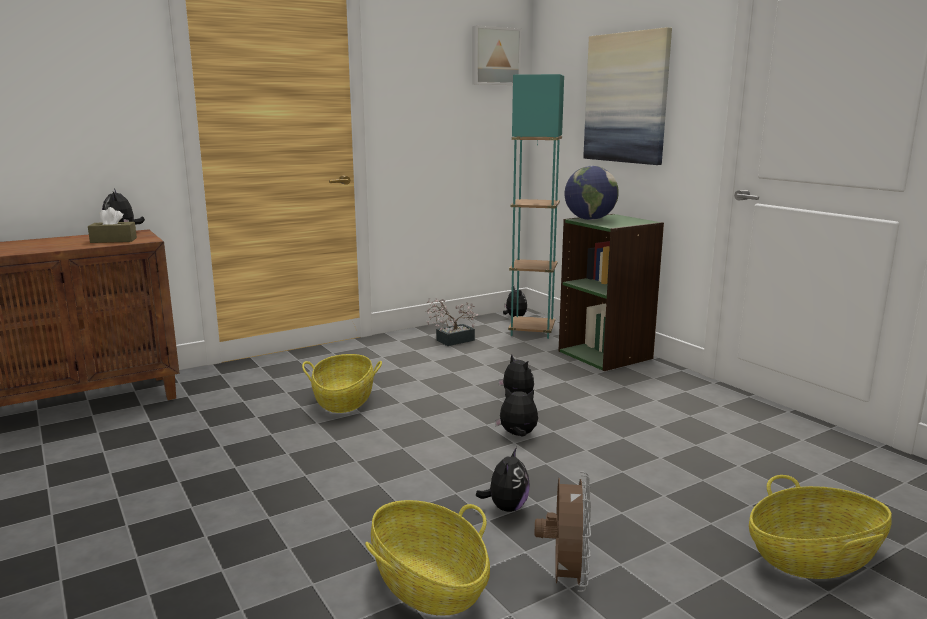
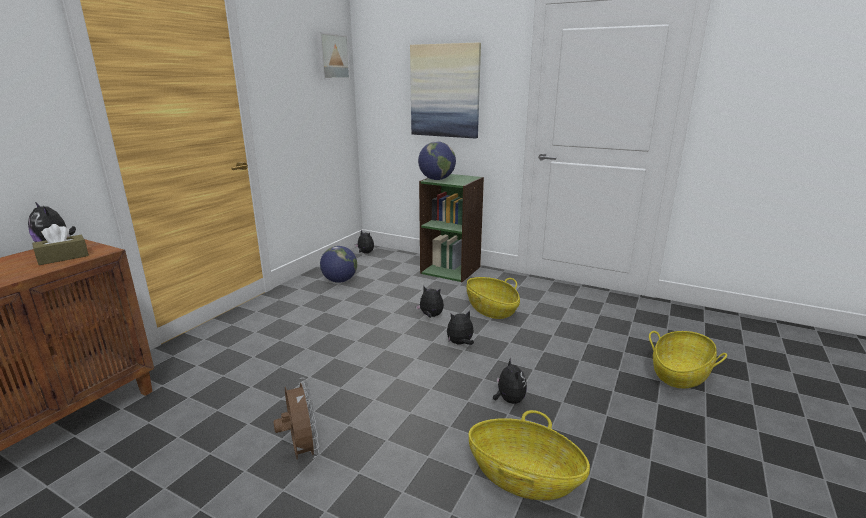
camera: 30 degrees left, 5 degrees up
basket [302,354,382,413] -> basket moved to [466,277,520,319]
potted plant [426,298,478,346] -> globe [320,246,357,283]
turquoise floor lamp [508,74,564,339] -> none
brown fan [534,471,591,592] -> brown fan moved to [273,378,320,459]

